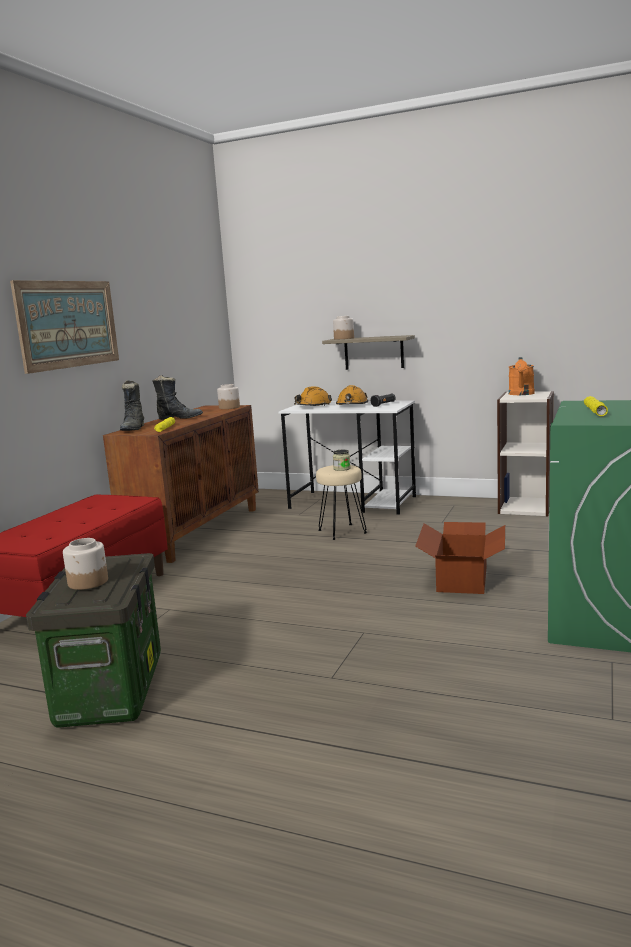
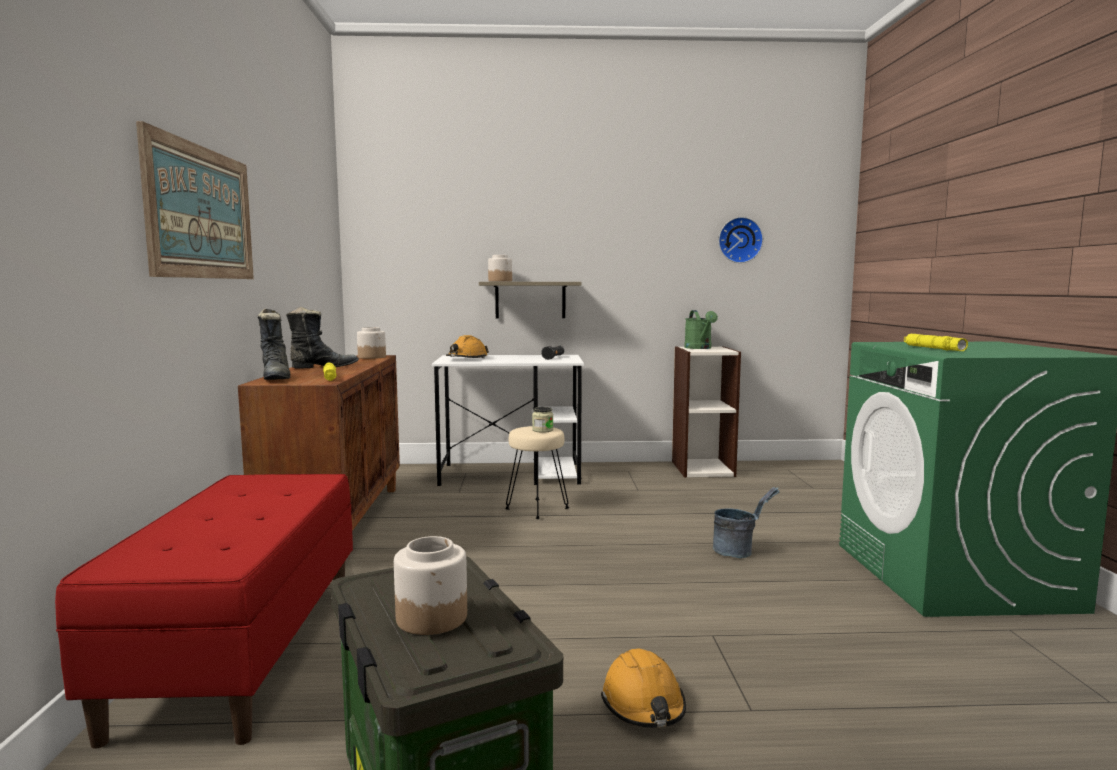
camera: 25 degrees left, 5 degrees down
orange hard hat [336,385,368,405] -> orange hard hat moved to [601,649,686,728]
cardboard box [415,522,505,594] -> grey bucket [713,487,779,558]
orange watering can [509,357,534,395] -> green watering can [684,310,718,349]
none -> wall clock [718,217,763,263]

